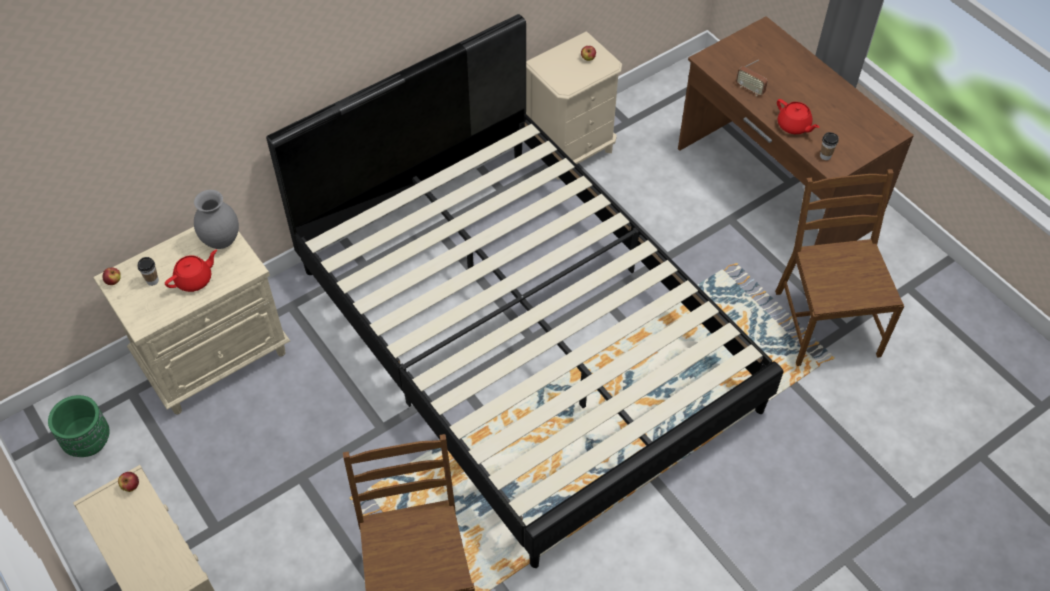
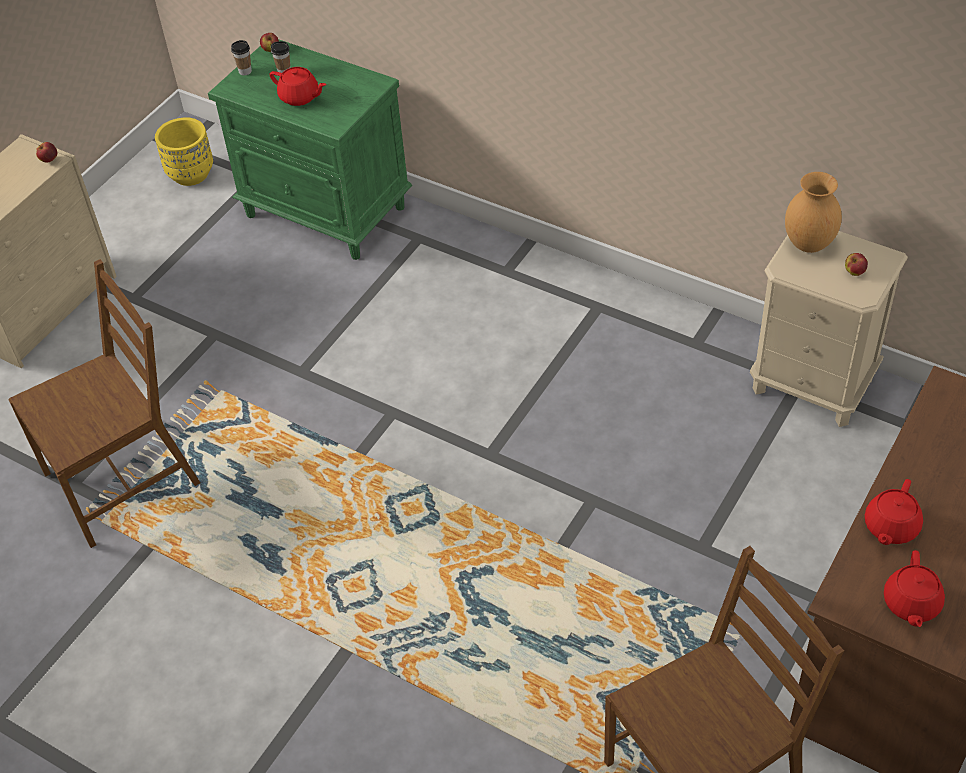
camera: 70 degrees right, 5 degrees down
green planter [48,395,110,457] -> yellow planter [155,117,213,186]
beige nightstand [93,227,290,414] -> green nightstand [208,39,412,260]
grey vase [194,190,239,249] -> none
black bed [266,14,783,568] -> none
radio [736,59,768,96] -> none
cup [820,132,839,160] -> cup moved to [231,40,252,75]
none -> brown vase [785,172,842,253]
none -> red teapot [884,550,945,627]

